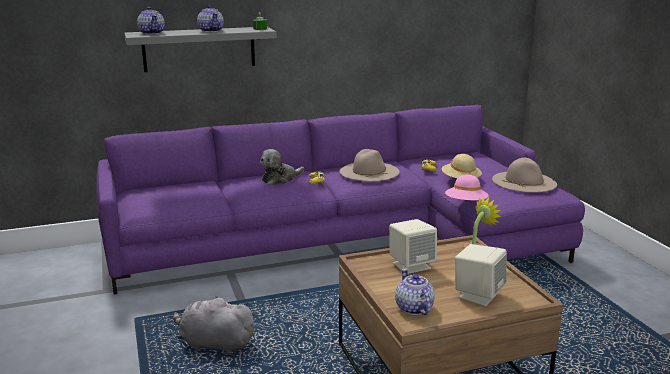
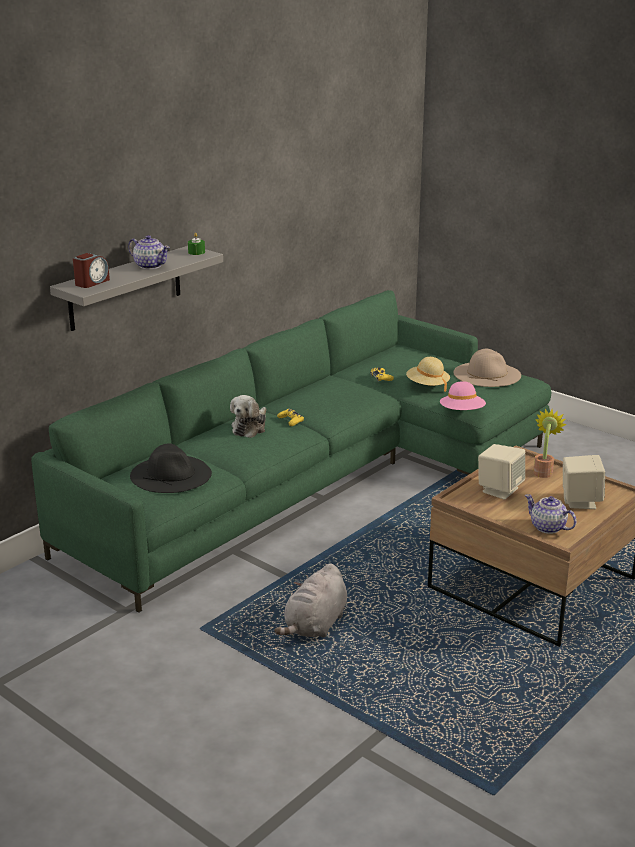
camera: 30 degrees left, 5 degrees up
purple sofa [96,105,585,294] -> green sofa [31,290,551,613]
teapot [137,7,165,35] -> alarm clock [73,253,110,288]
grey plush toy [173,296,257,355] -> grey plush toy turned 45 degrees counterclockwise [274,563,347,637]
beige hat [340,149,400,181] -> none
none -> black hat [130,443,212,493]

